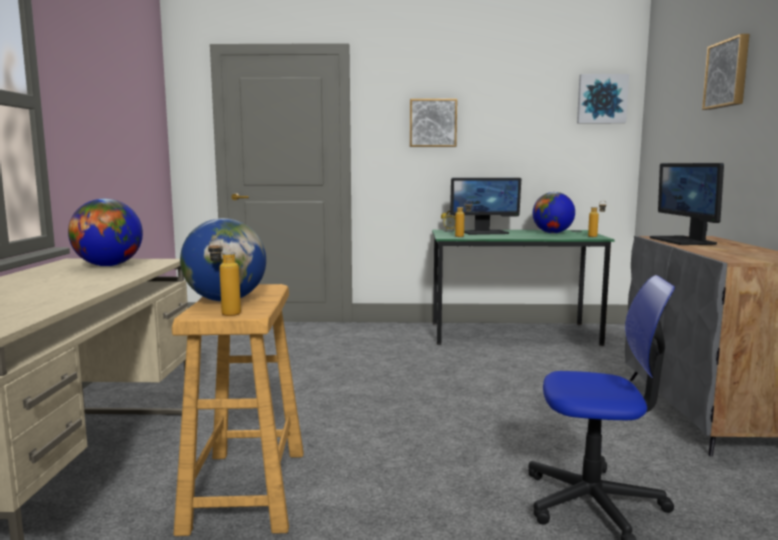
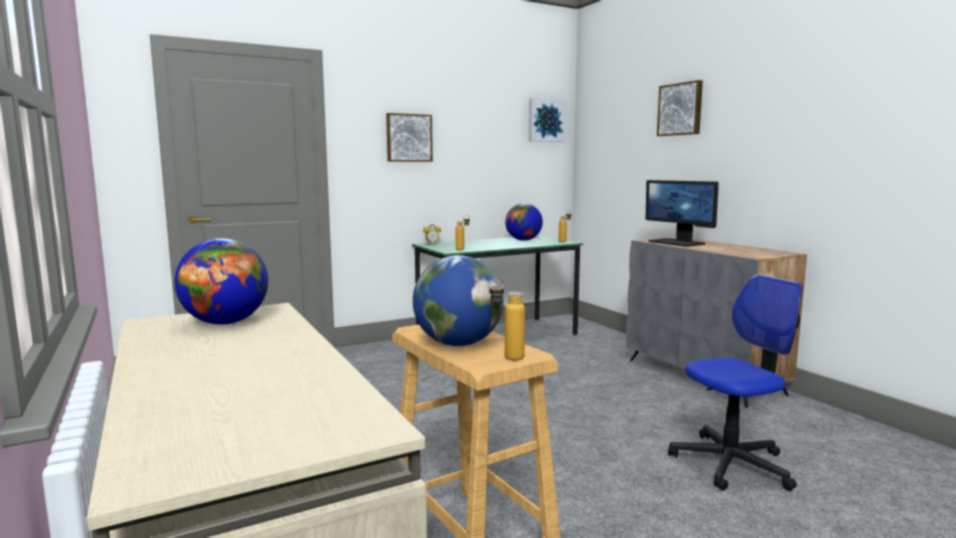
camera: 30 degrees left, 0 degrees up
monitor [450,178,521,235] -> none

